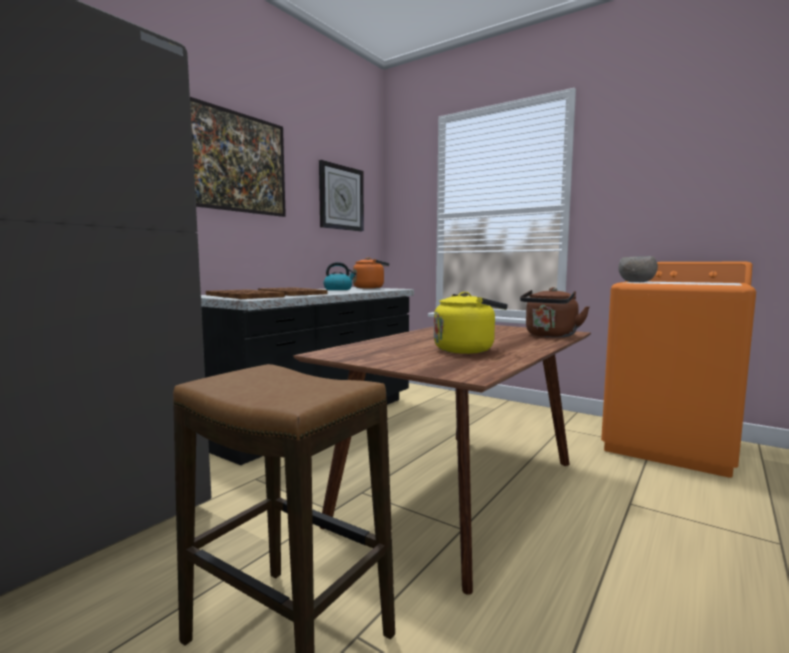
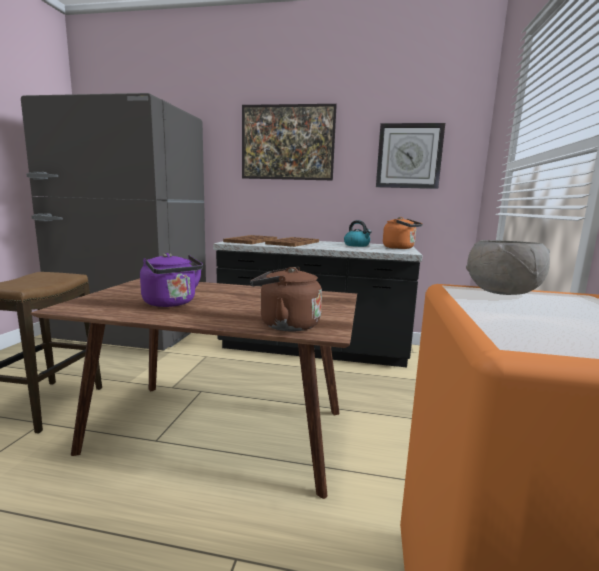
camera: 65 degrees right, 5 degrees up
yellow kettle [434,292,508,354] -> purple kettle [140,253,203,307]

